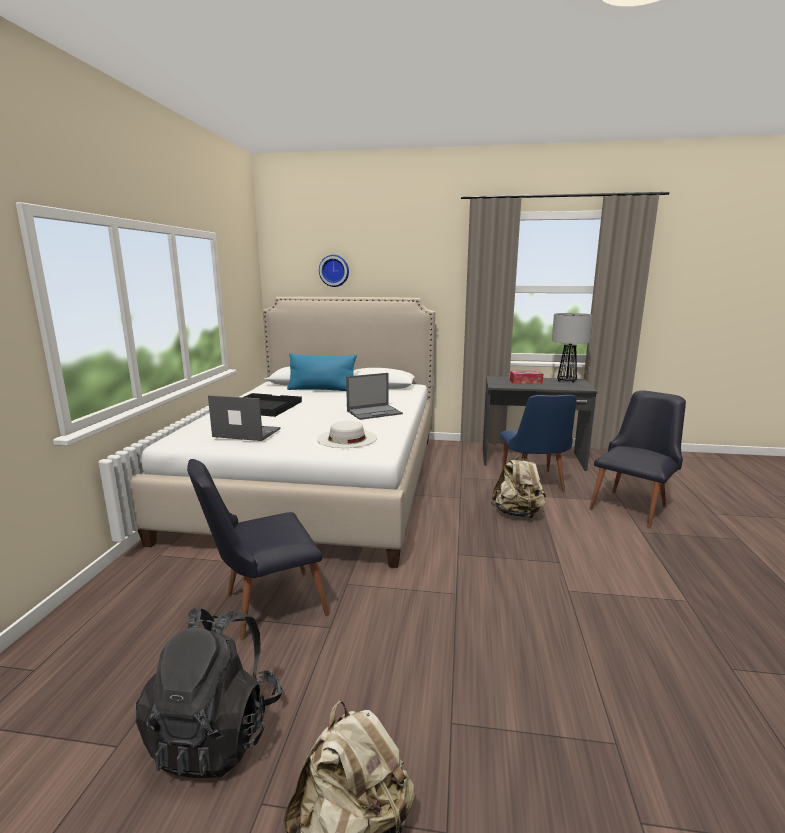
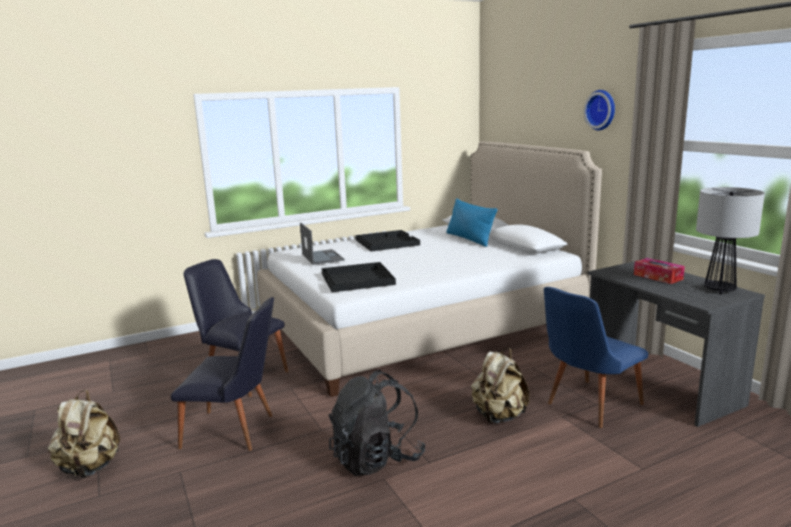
camera: 55 degrees right, 0 degrees up
black backpack [136,608,282,778] -> black backpack moved to [329,370,426,476]
white hat [317,421,377,448] -> black tray [322,262,396,292]
wall clock [319,255,349,287] -> wall clock moved to [584,90,615,130]
laptop [346,373,403,420] -> none
black chair [589,390,686,528] -> black chair moved to [171,297,274,451]

